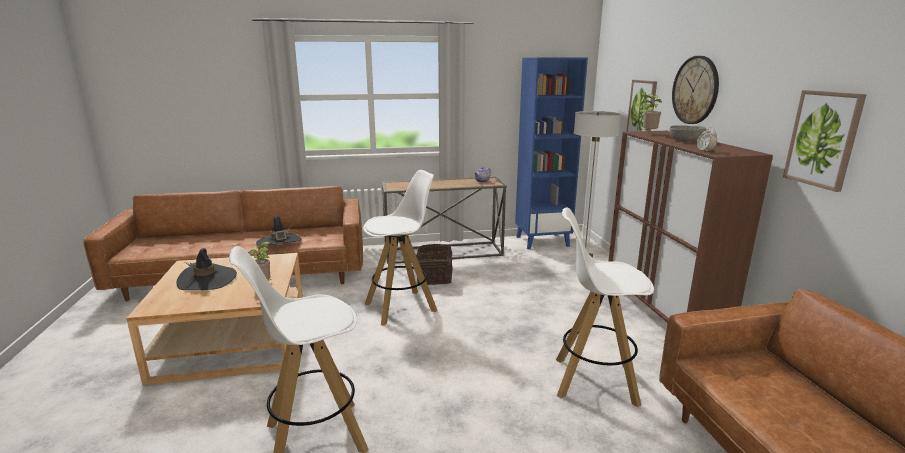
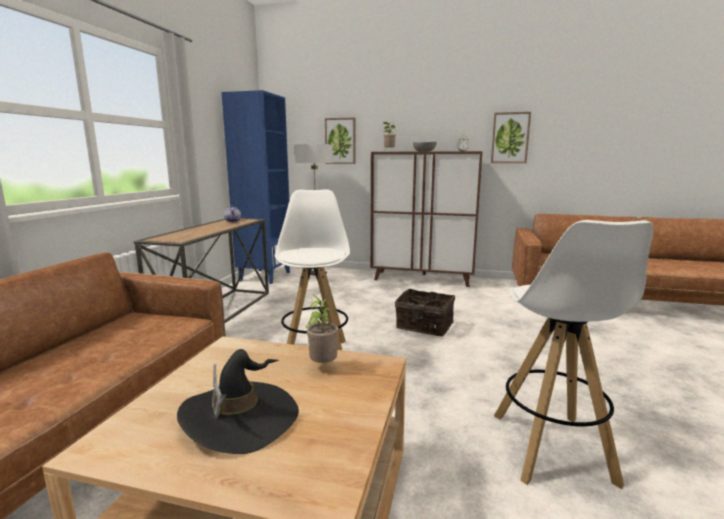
camera: 65 degrees left, 5 degrees down
black hat [256,216,302,246] -> none
basket [416,244,453,285] -> basket moved to [395,289,455,336]
white stool [556,208,654,407] -> none
wall clock [672,56,719,124] -> none

